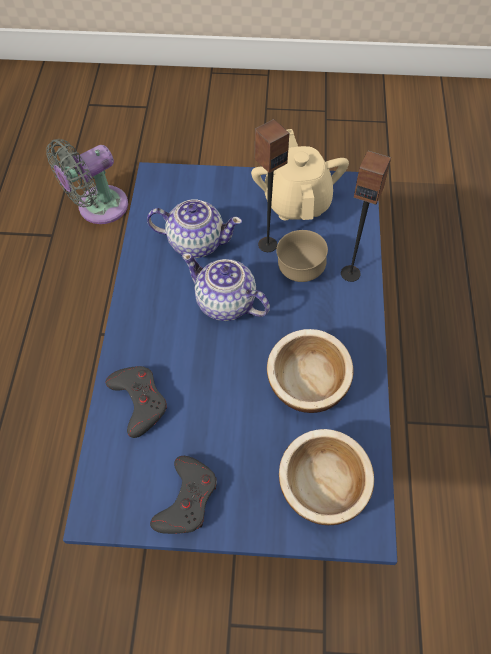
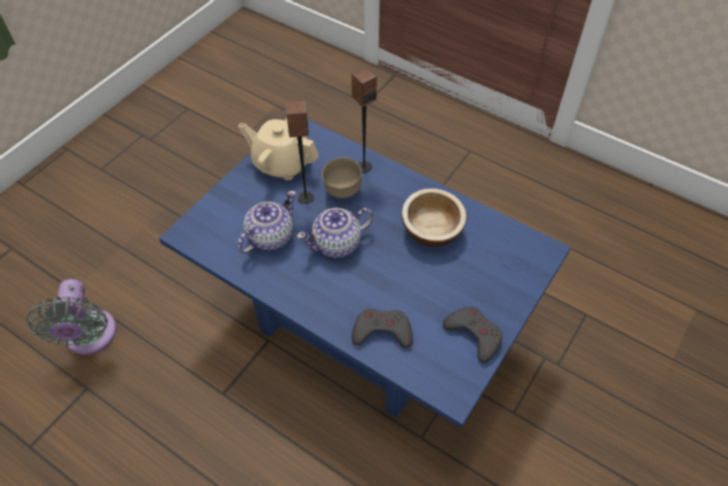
camera: 60 degrees left, 5 degrees down
bowl [279,429,374,525] -> none

